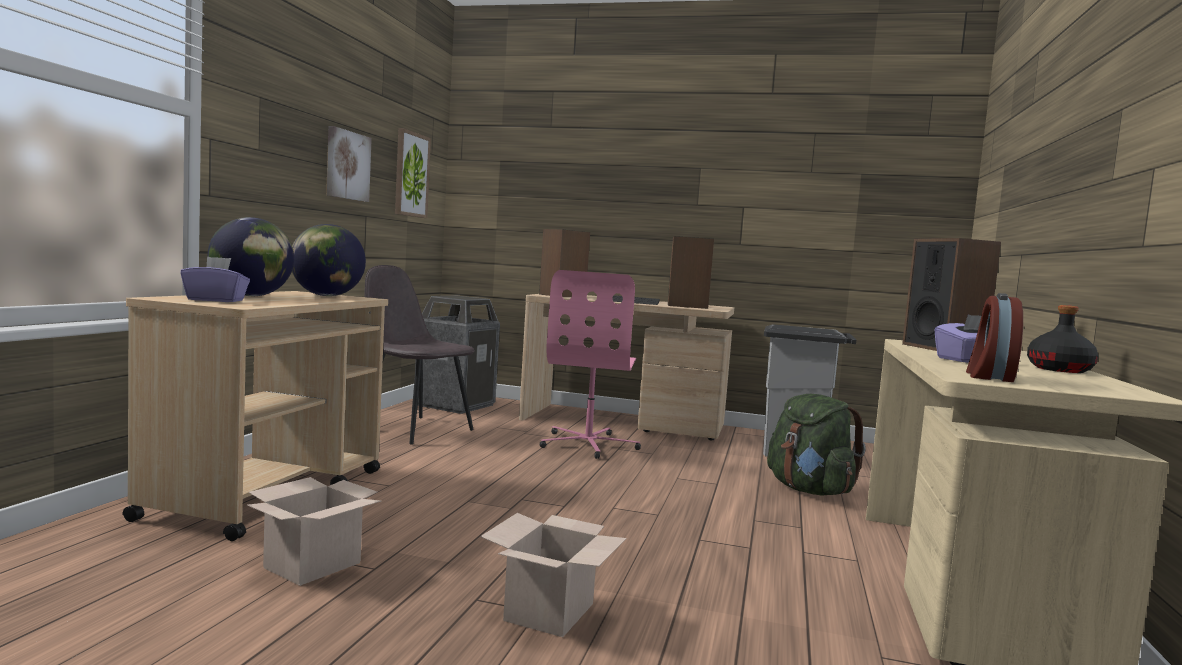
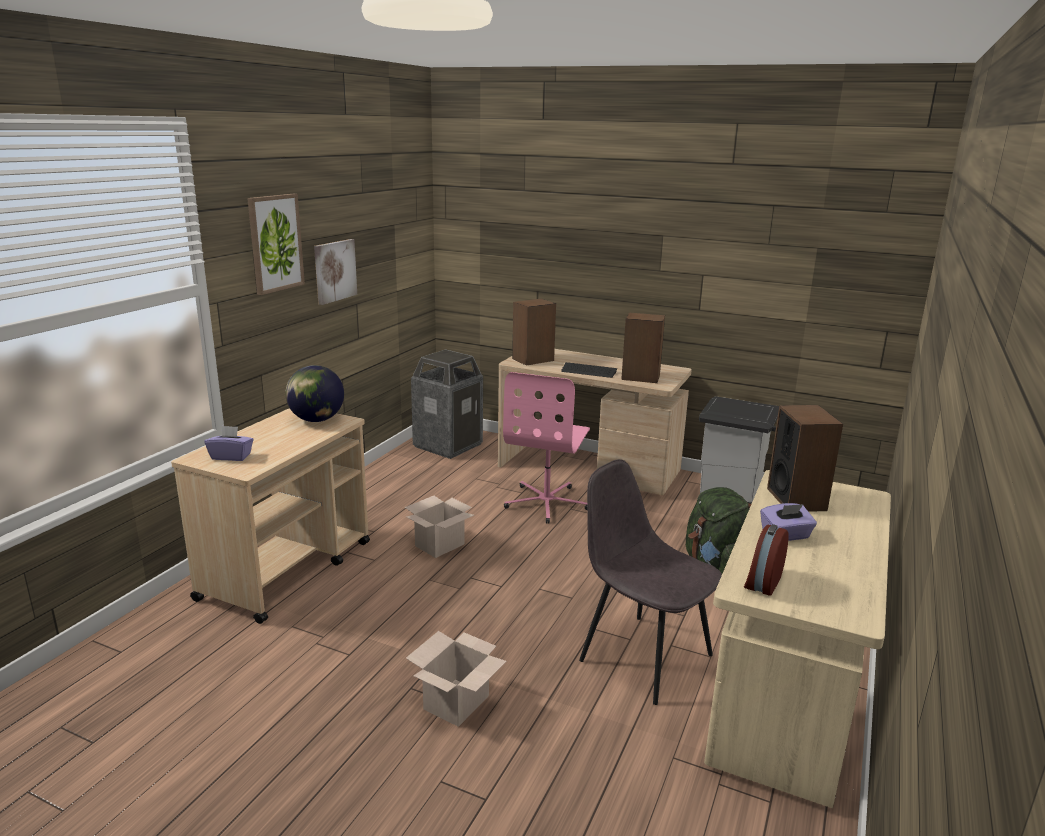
camera: 10 degrees right, 15 degrees up
globe [208,217,294,296] -> none
cardboard box [247,477,381,586] -> cardboard box moved to [405,496,474,558]
grey chair [364,265,475,444] -> grey chair moved to [579,459,722,705]
picture [395,128,431,218] -> picture moved to [247,194,305,295]
black bottle [1027,305,1098,373] -> none

